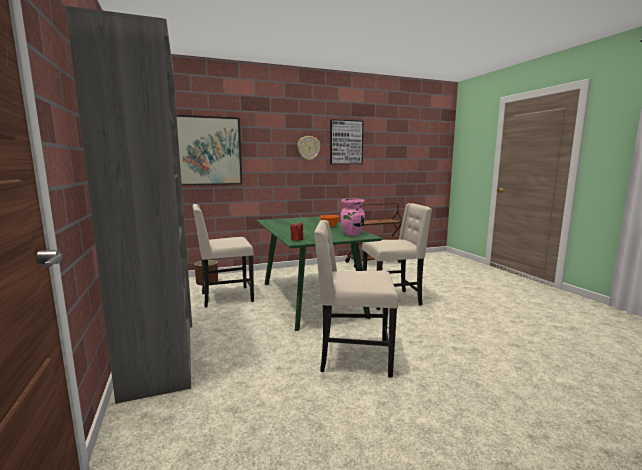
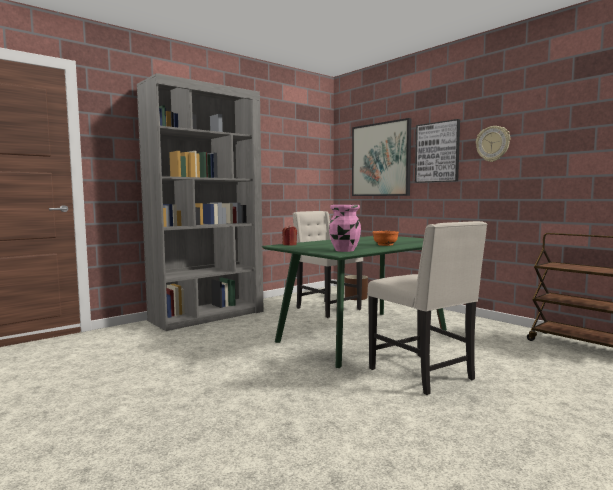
camera: 70 degrees right, 5 degrees down
beige chair [314,220,398,378] -> none
picture [330,119,363,164] -> picture moved to [415,119,460,183]

